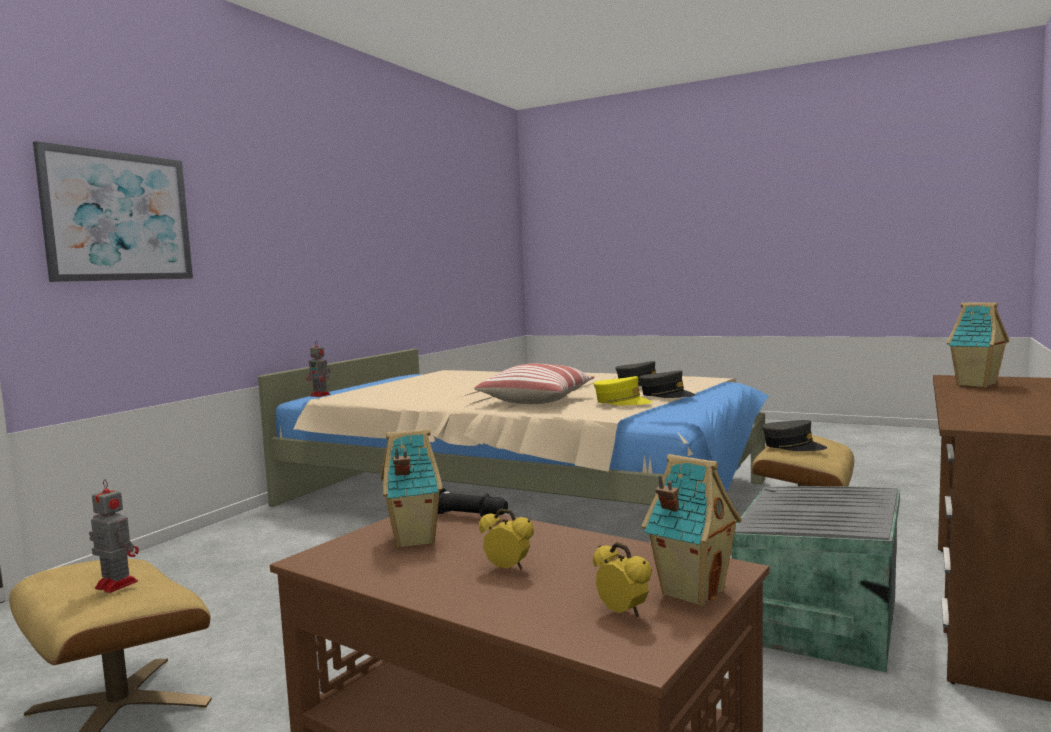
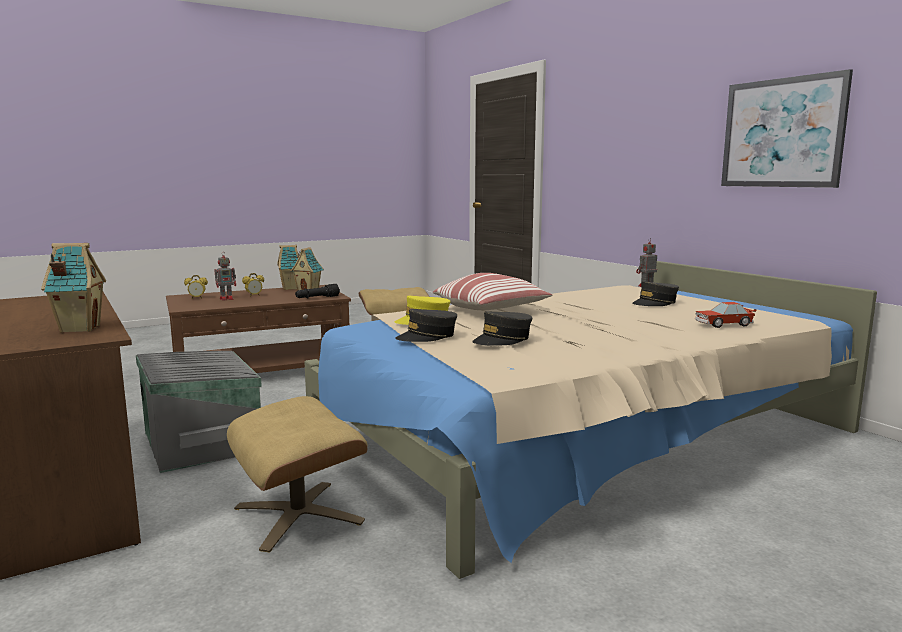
camera: 120 degrees right, 5 degrees up
picture [33,141,193,282] -> picture moved to [721,69,853,188]
toy robot [89,479,139,593] -> toy robot moved to [214,252,236,301]
toy house [642,454,742,606] -> toy house moved to [277,245,298,290]
grey cap [762,420,827,451] -> grey cap moved to [632,281,679,306]
none -> toy car [695,302,757,328]

